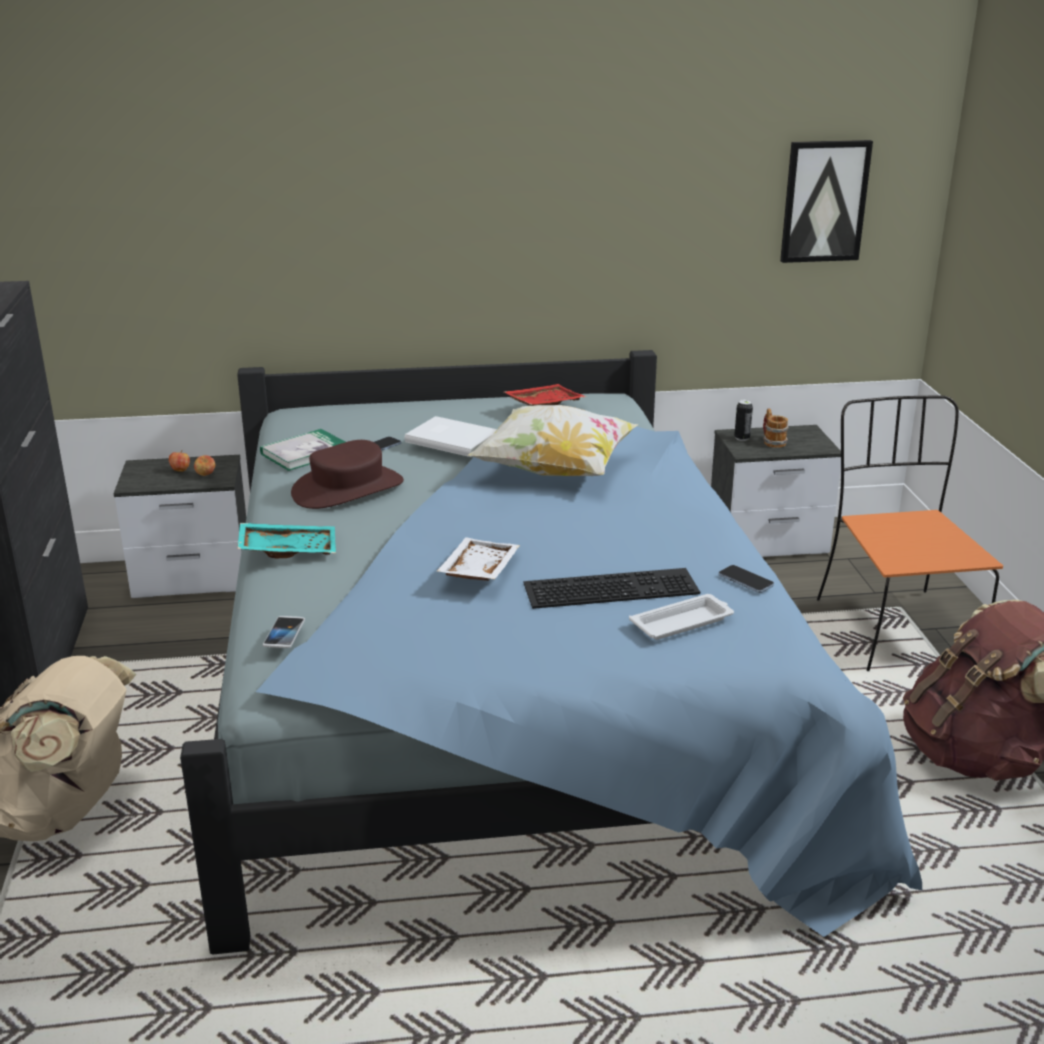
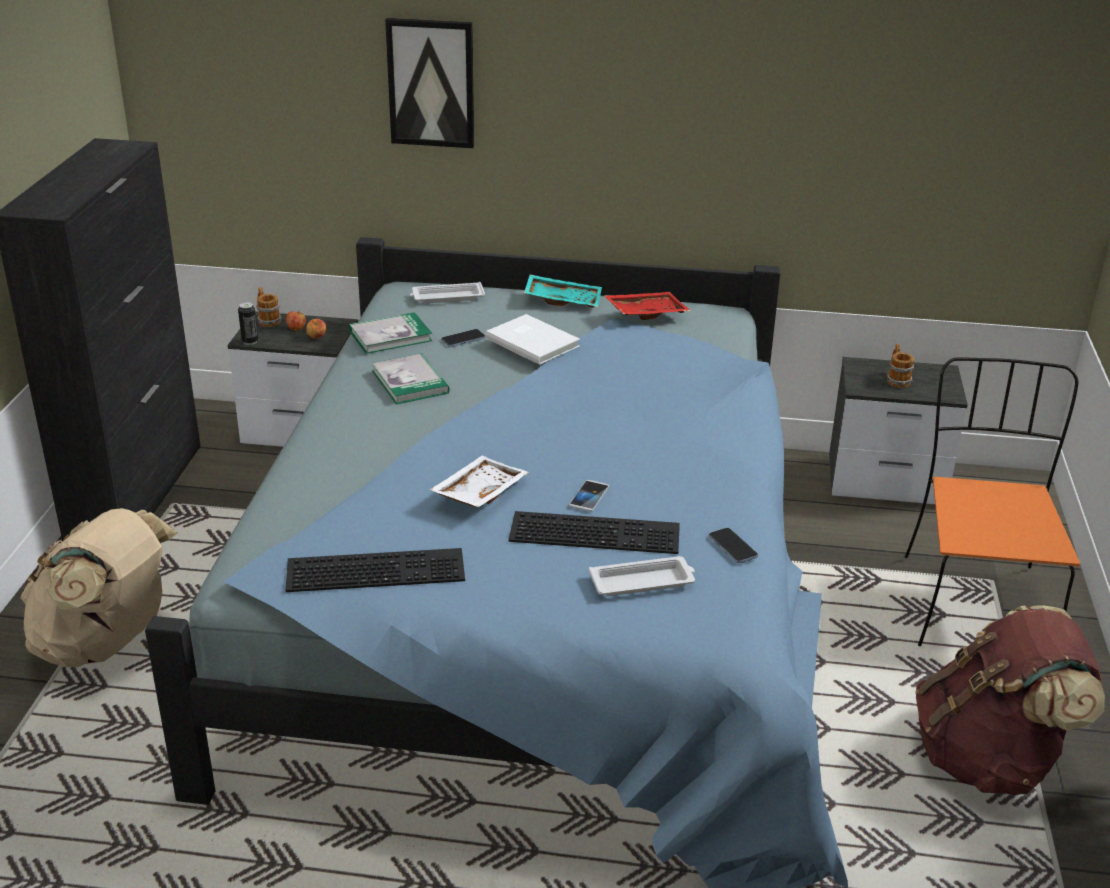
camera: 15 degrees right, 5 degrees up
turquoise tray [237,523,336,558] -> turquoise tray moved to [524,274,602,308]
phone [263,616,305,648] -> phone moved to [569,480,609,511]
brown hat [291,440,404,509] -> book [372,353,450,404]
pillow [467,405,638,476] -> none
can [734,400,753,441] -> can moved to [238,302,258,345]
picture [780,140,873,263] -> picture moved to [385,18,474,148]
none -> mug [256,287,282,327]
none -> keyboard [285,548,465,592]
none -> white tray [410,282,485,304]

